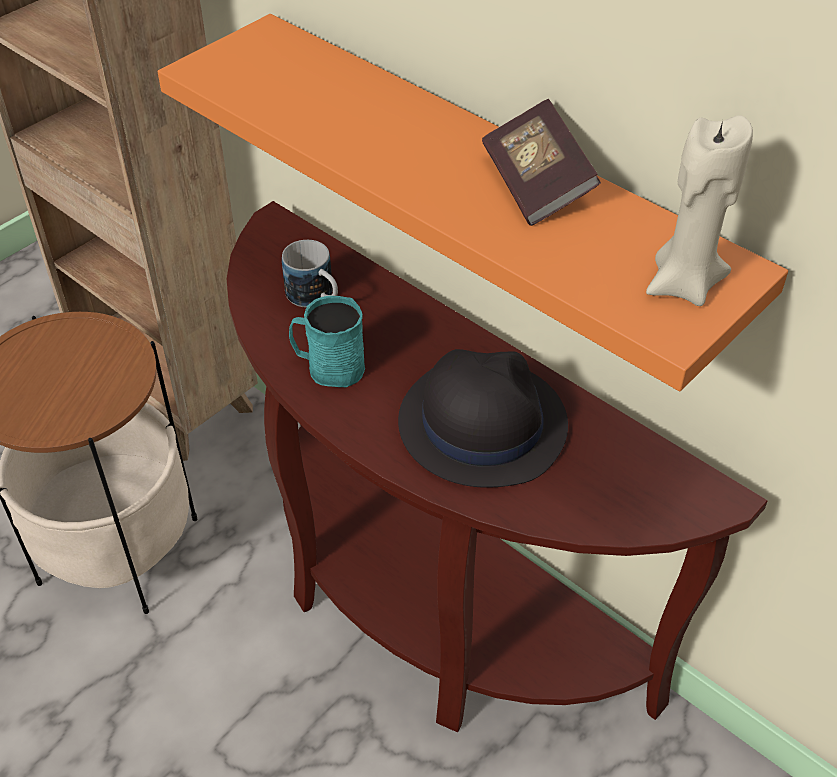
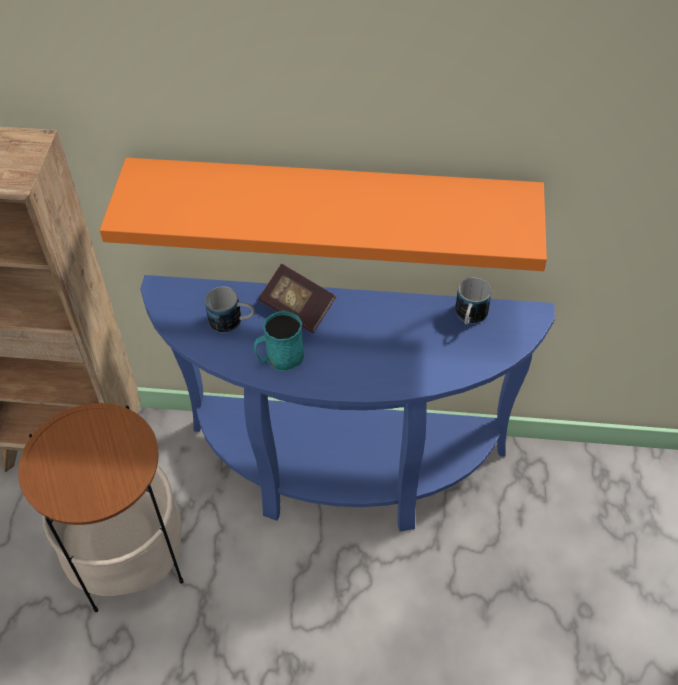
camera: 35 degrees left, 5 degrees up
brown console table [227,201,767,732] -> blue console table [140,275,555,531]
black hat [398,349,568,488] -> none
book [482,99,601,226] -> book moved to [259,264,336,333]
beige candle [646,115,753,306] -> none
none -> mug [455,278,491,325]

